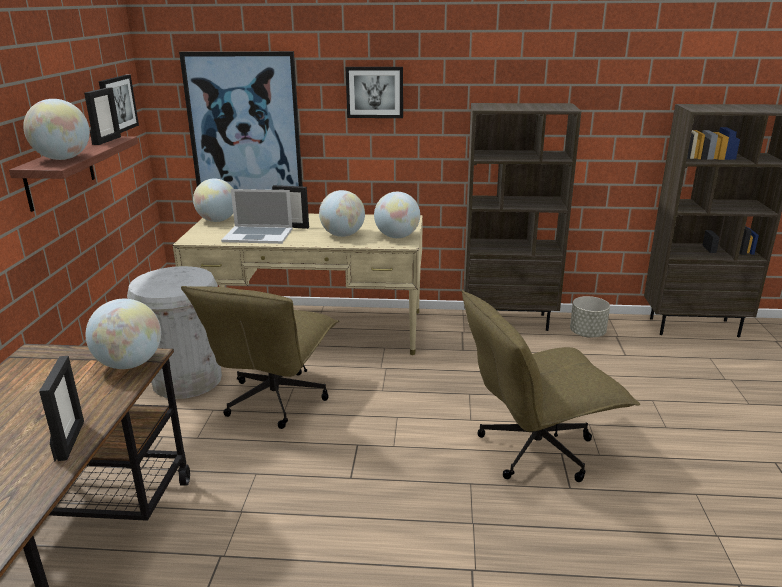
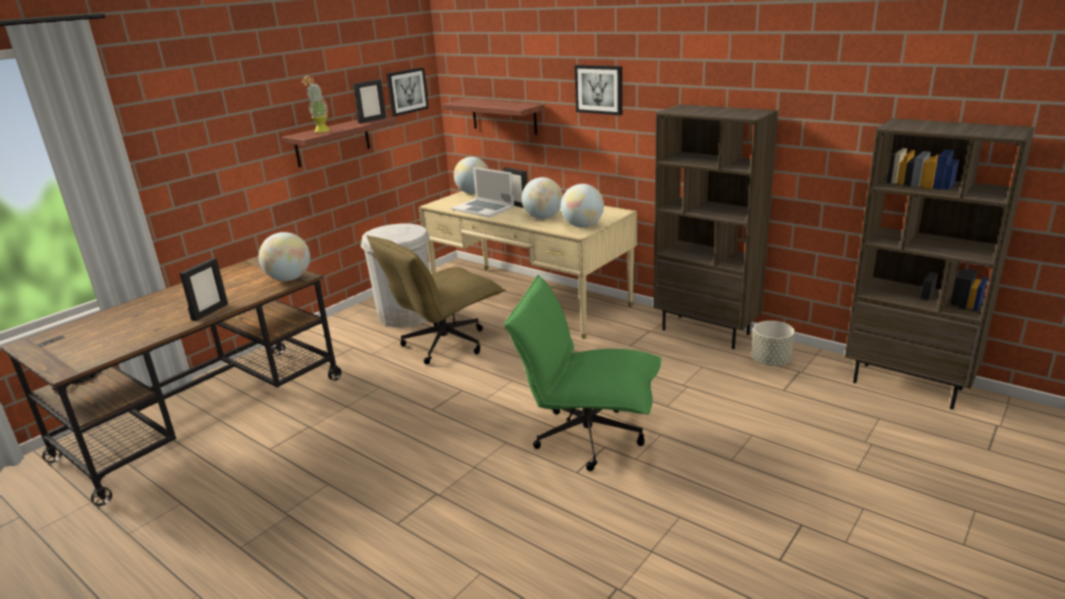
camera: 35 degrees right, 0 degrees up
globe [23,99,90,160] -> potted plant [301,75,330,133]
picture [179,51,303,190] -> shelf [442,99,545,135]
beige office chair [462,290,640,482] -> green office chair [504,275,662,471]

